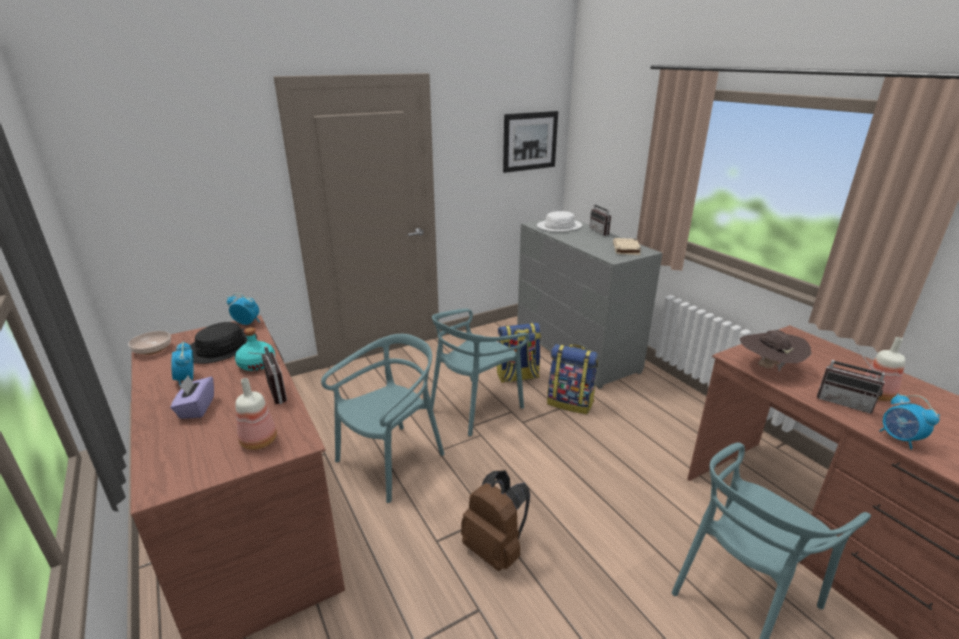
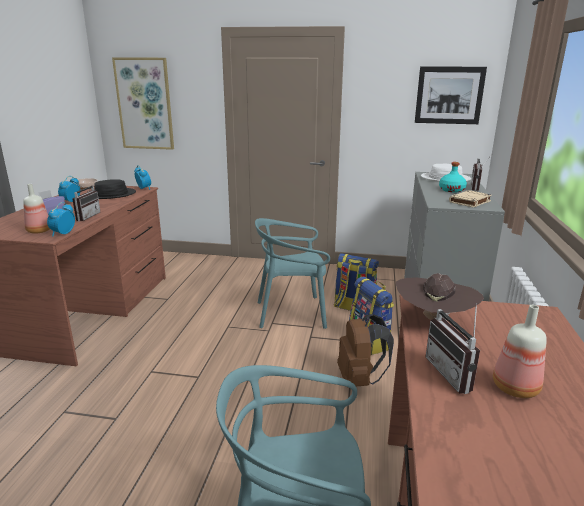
camera: 40 degrees right, 5 degrees down
turquoise bottle [235,327,275,371] -> turquoise bottle moved to [439,162,467,193]
turquoise chair [321,334,444,503] -> none
brown backpack [461,470,530,571] -> brown backpack moved to [337,314,394,386]
alarm clock [879,394,940,449] -> alarm clock moved to [47,202,75,236]
none -> picture [112,57,174,150]

